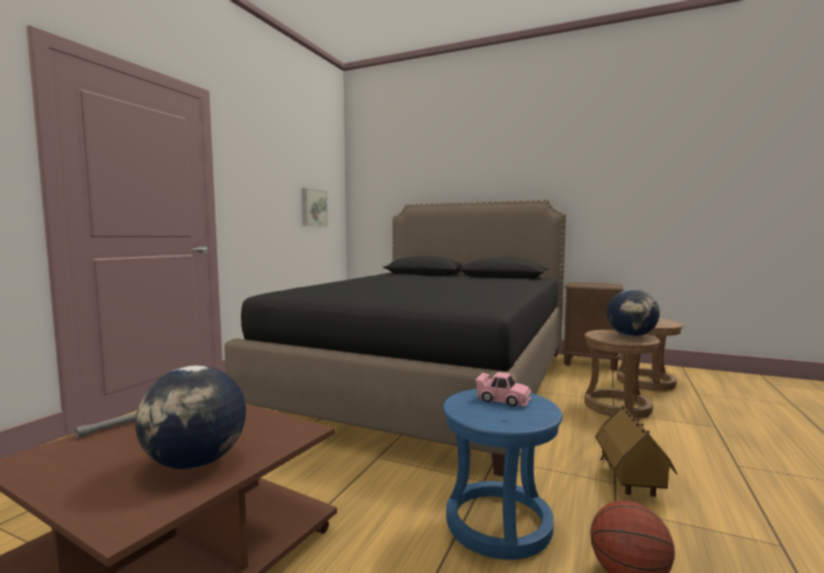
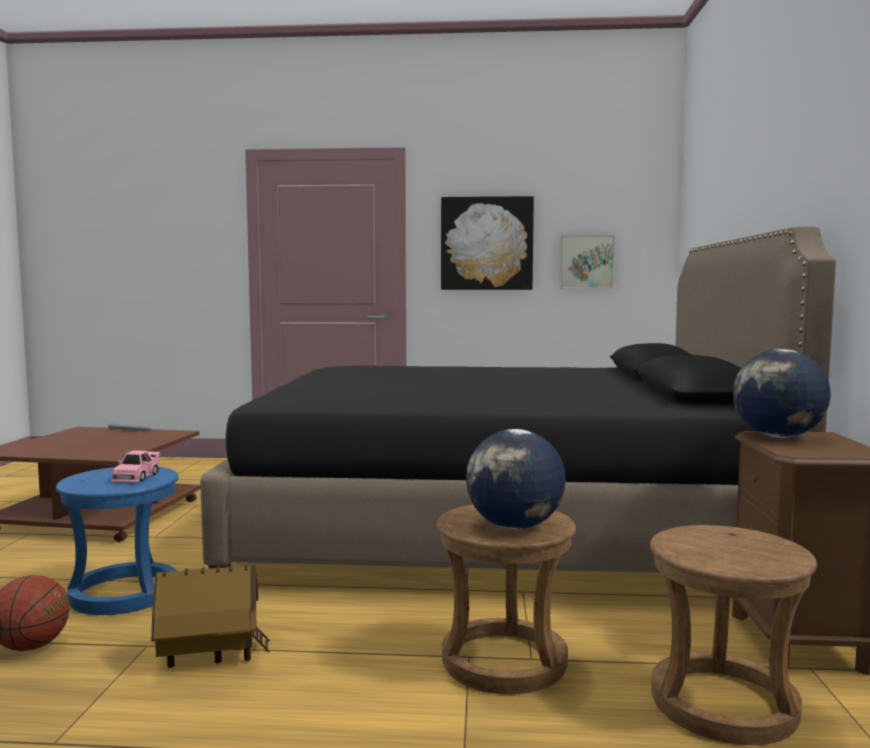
camera: 70 degrees right, 0 degrees up
globe [135,366,246,469] -> globe moved to [733,349,831,438]
none -> picture [441,196,534,290]

